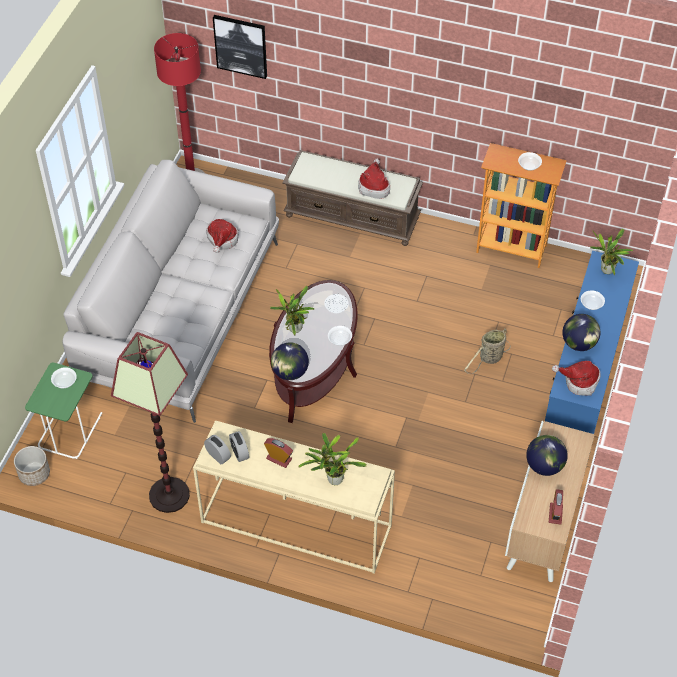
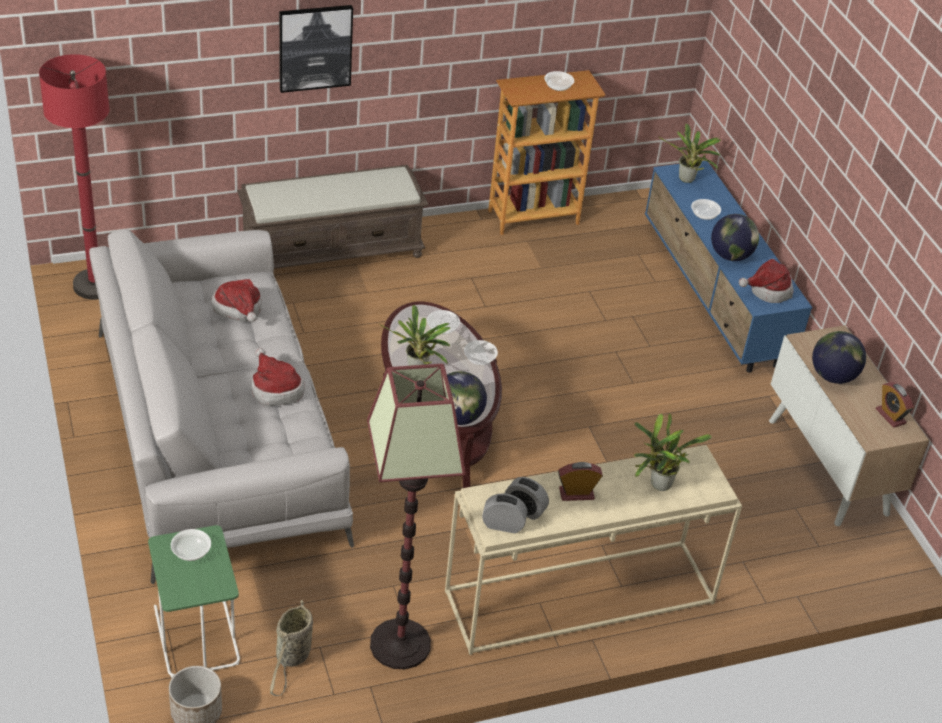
camera: 40 degrees left, 10 degrees down
picture [213,15,267,79] -> picture moved to [279,5,353,93]
hat [358,159,390,199] -> hat moved to [251,348,305,406]
basket [464,328,511,374] -> basket moved to [270,600,313,696]

